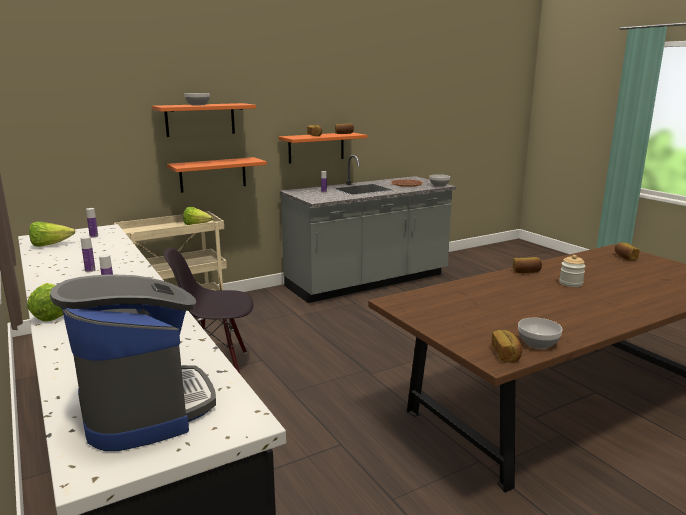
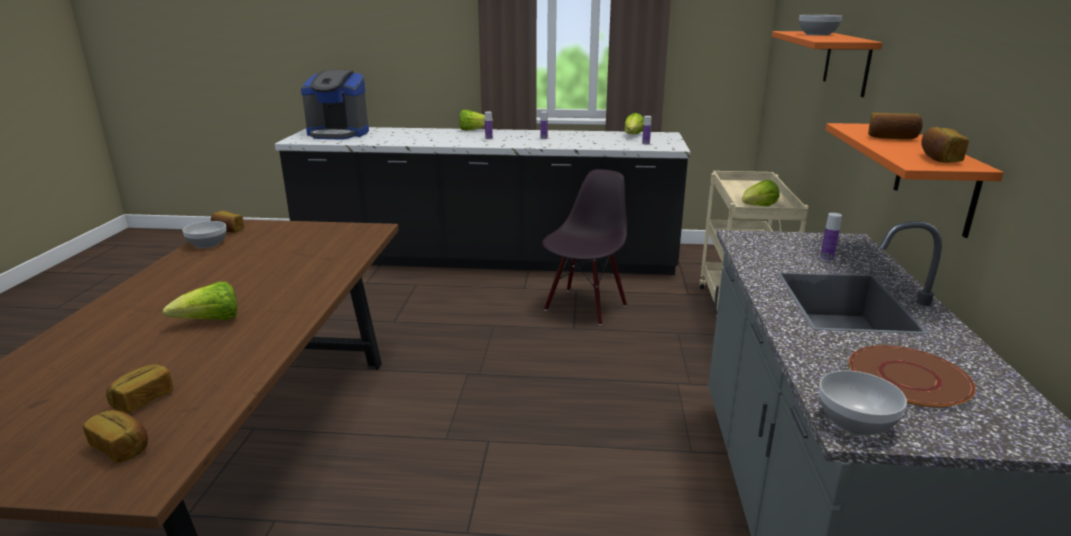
camera: 125 degrees right, 5 degrees up
orange shelf [167,157,267,193] -> none
bread [513,257,542,273] -> bread moved to [106,364,173,413]
jar [559,255,586,287] -> lettuce [162,282,237,320]

